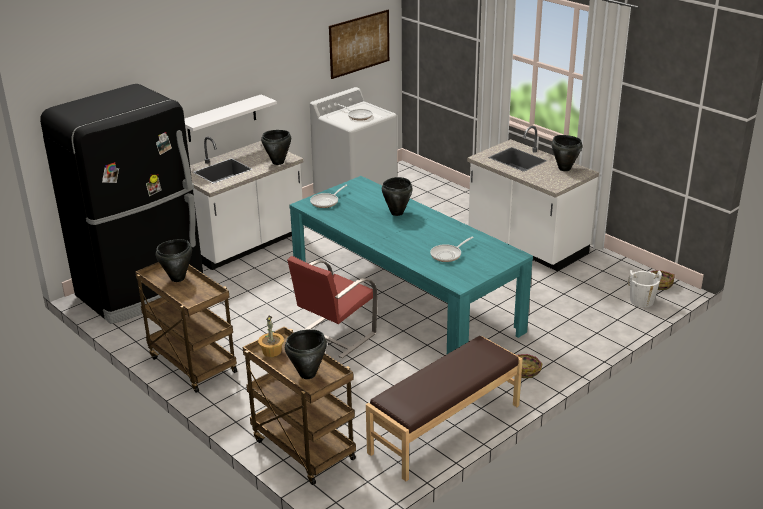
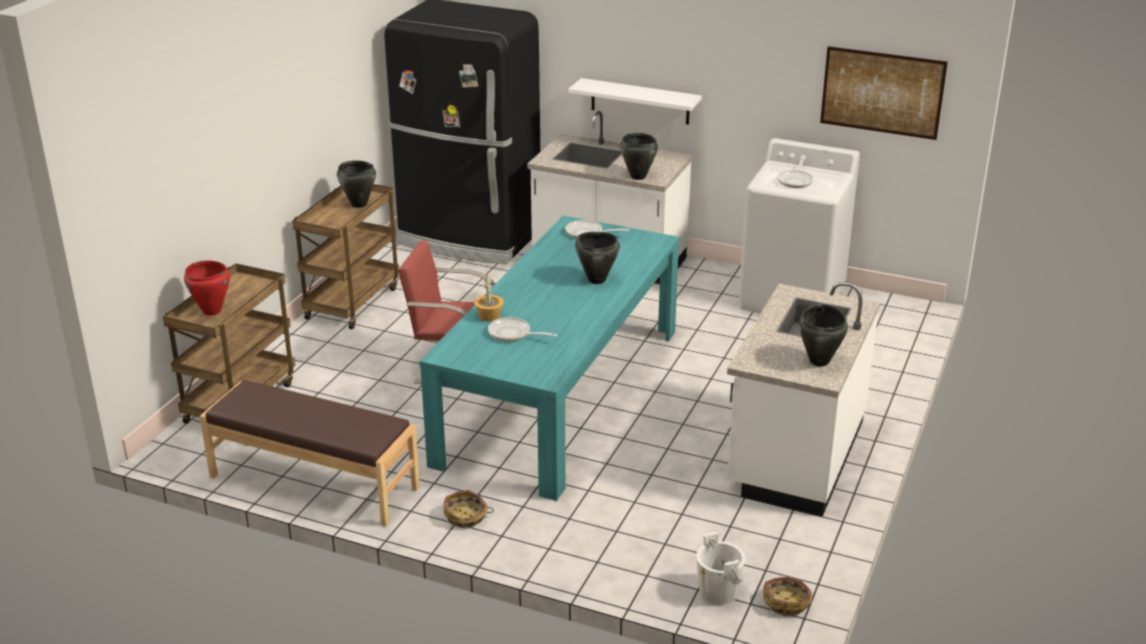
camera: 65 degrees right, 0 degrees up
potted plant [258,315,284,357] -> potted plant moved to [474,275,504,321]
black cooking pot [285,329,327,379] -> red cooking pot [184,260,230,316]

